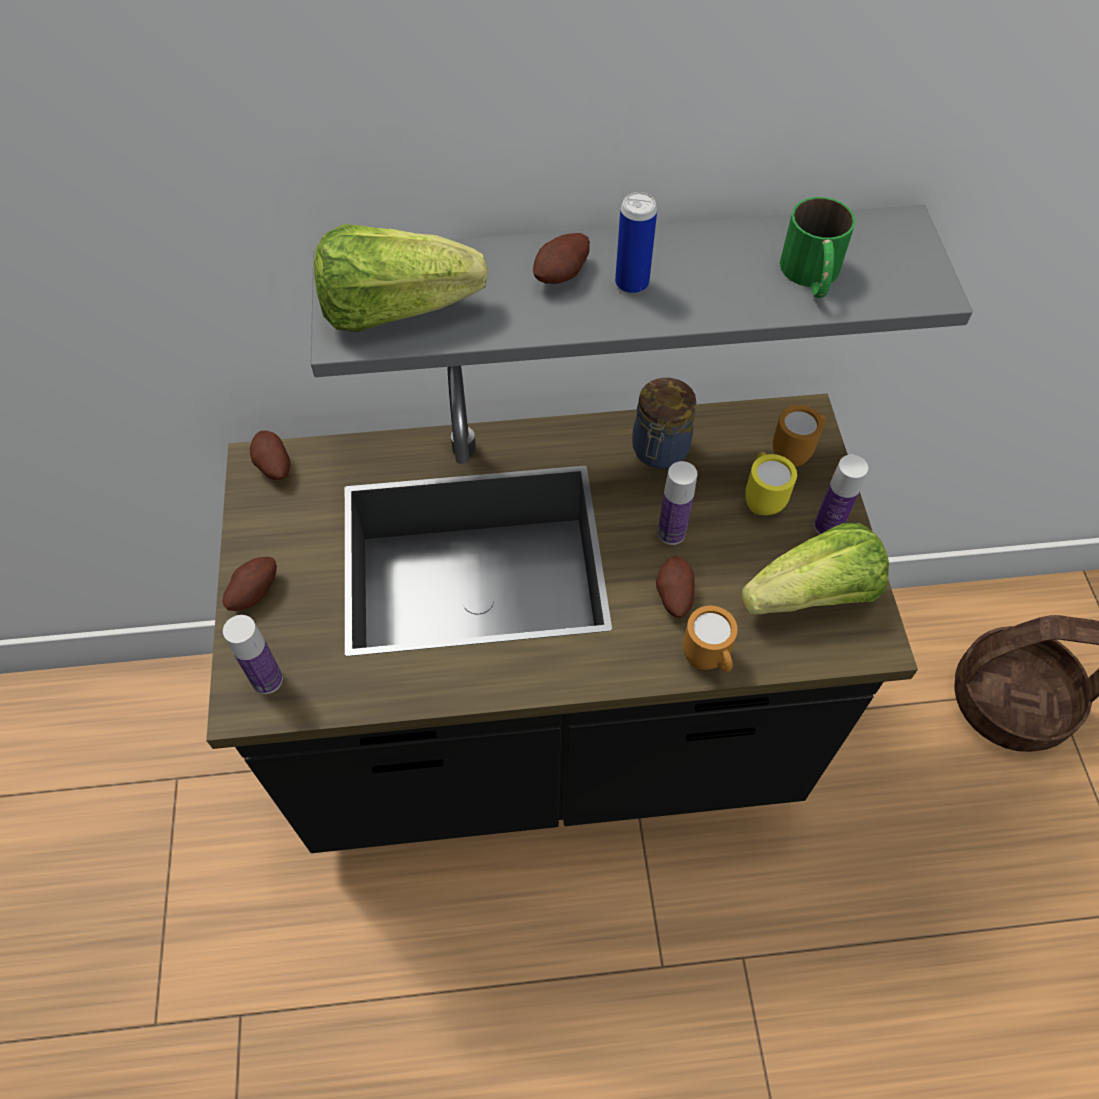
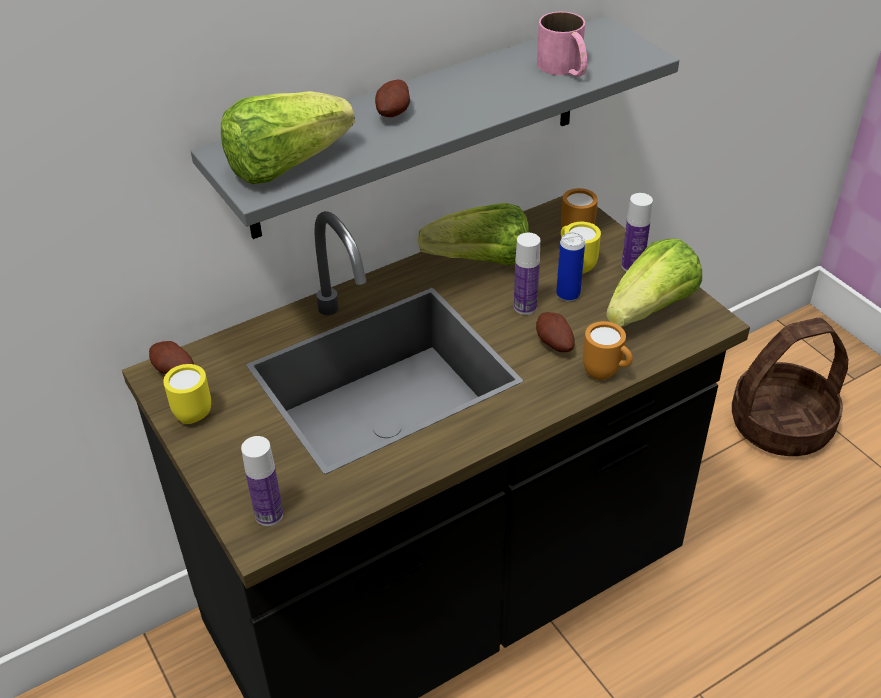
camera: 25 degrees left, 15 degrees down
potato [223,557,277,611] -> none
can [615,192,657,294] -> can moved to [556,232,585,301]
jar [632,378,696,469] -> lettuce [418,203,529,266]
green mug [780,197,855,298] -> pink mug [537,12,587,77]
none -> yellow mug [163,364,211,424]

